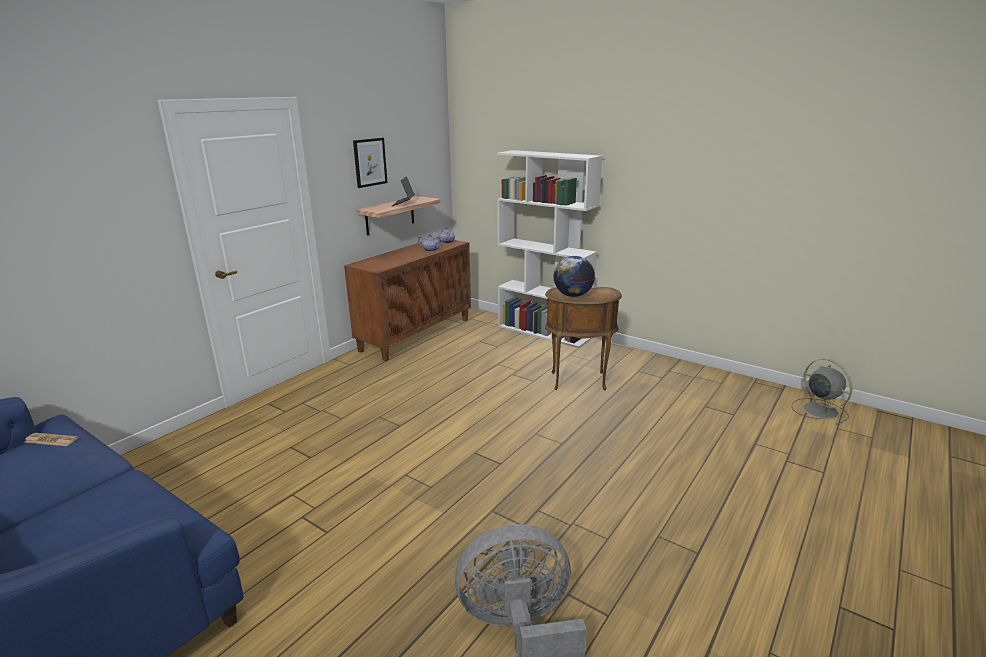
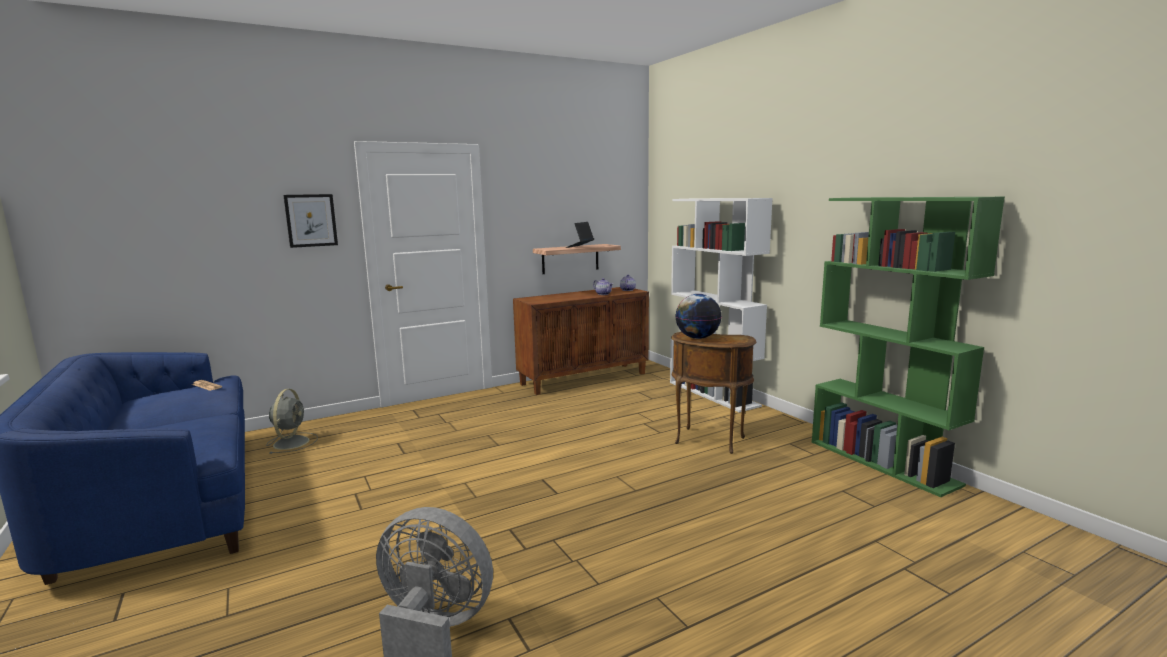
camera: 25 degrees right, 10 degrees down
picture [353,138,388,188] -> picture moved to [283,194,338,248]
grey fan [791,359,852,425] -> grey fan moved to [266,389,318,454]
none -> green bookcase [812,197,1005,497]

